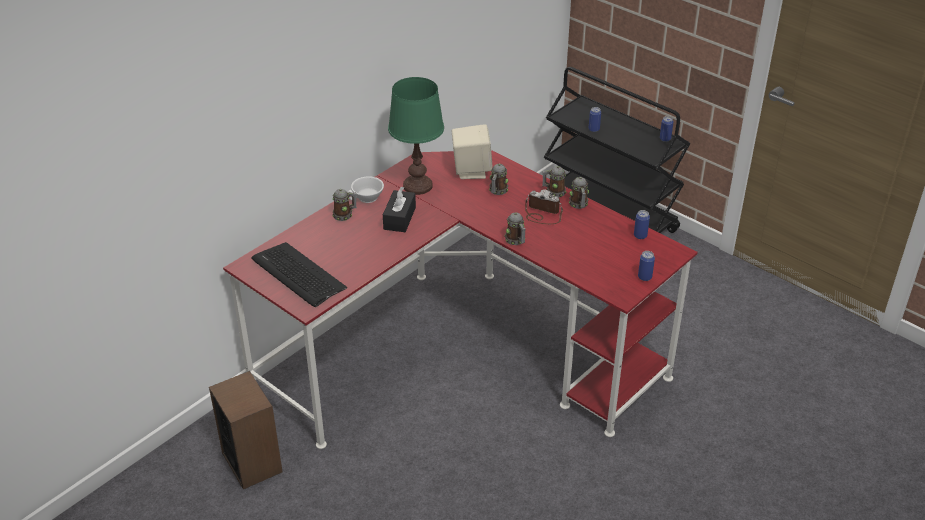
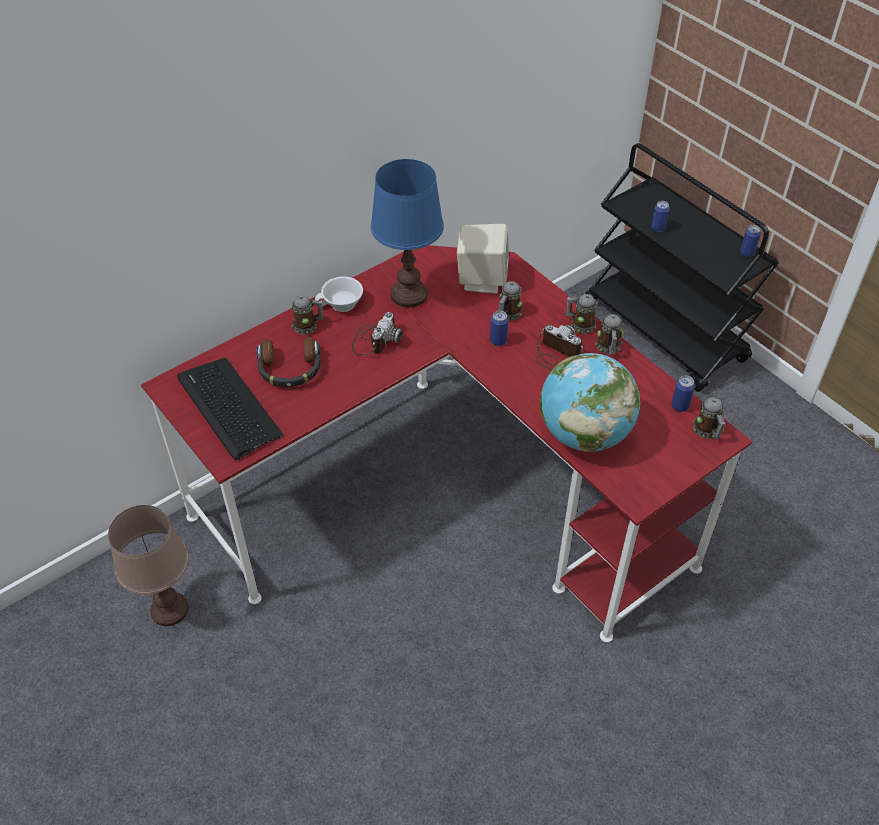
camera: 10 degrees right, 10 degrees up
speaker [209,371,283,489] -> brown table lamp [108,505,189,626]
black tissue box [383,187,416,232] -> camera [352,312,403,356]
green table lamp [388,77,444,195] -> blue table lamp [370,159,444,307]
mug [504,212,526,245] -> mug moved to [692,397,726,440]
can [638,251,655,281] -> can moved to [490,311,508,346]
none -> headphones [256,337,321,387]
none -> globe [540,353,641,452]

